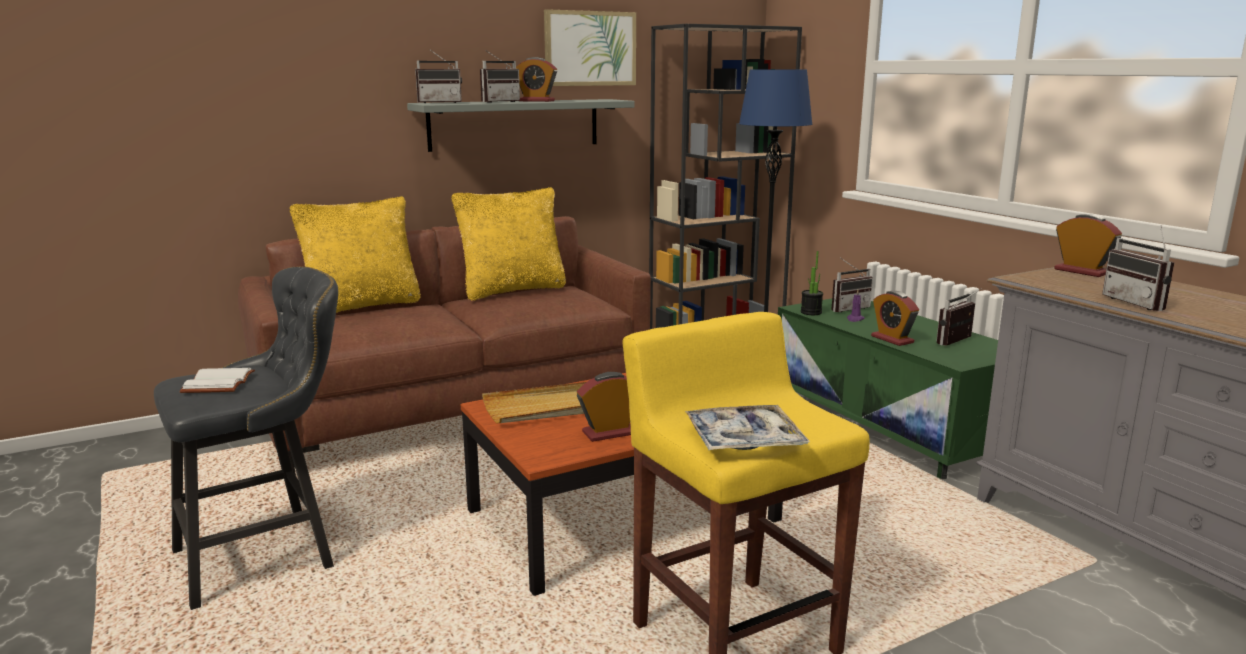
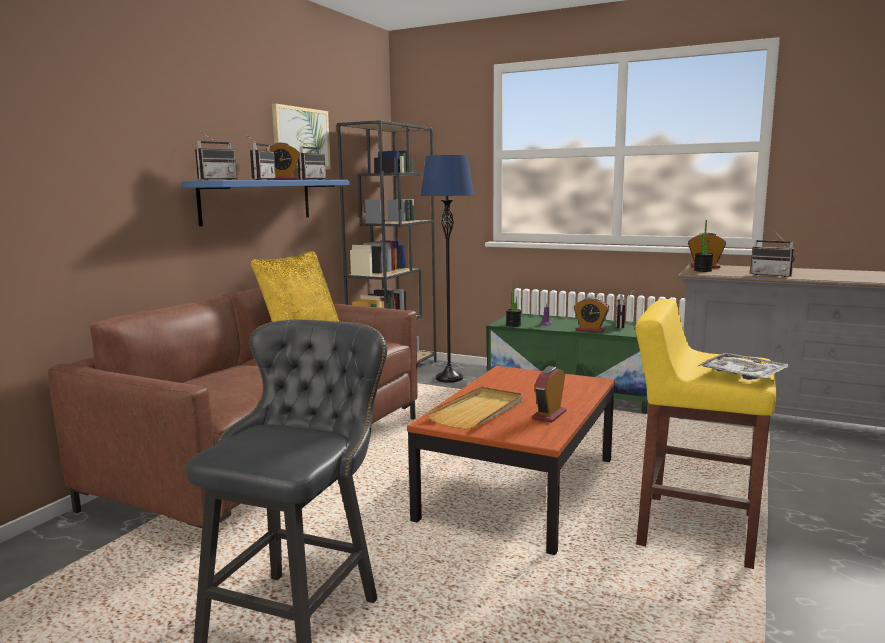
camera: 35 degrees left, 5 degrees down
white book [179,368,255,393] -> none
yellow pillow [289,196,421,313] -> none
grey shelf [407,99,635,152] -> blue shelf [182,180,350,227]
radio [831,259,873,312] -> radio moved to [298,139,326,180]
none -> potted plant [694,220,713,272]

